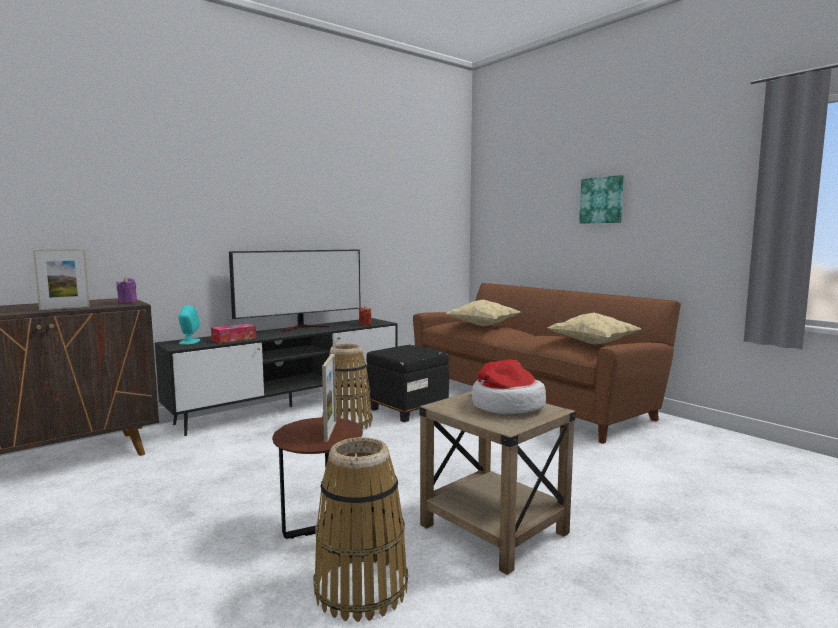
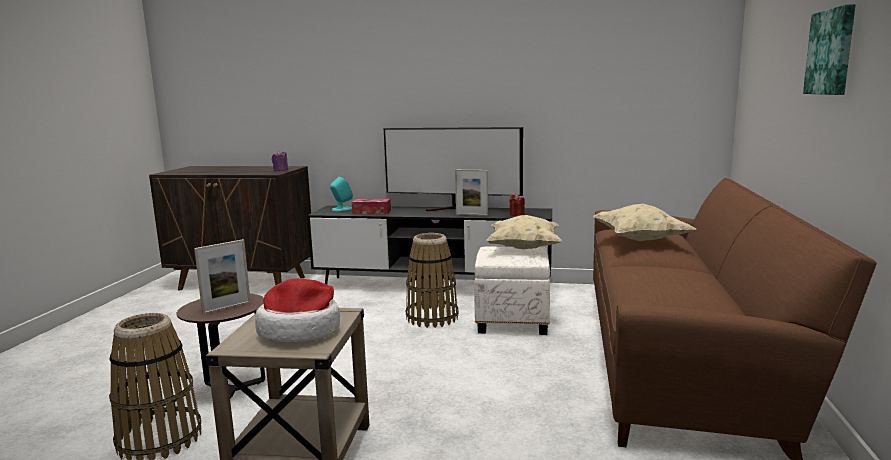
camera: 50 degrees right, 5 degrees up
picture frame [33,249,90,310] -> picture frame moved to [455,170,488,216]
black ottoman [366,345,449,422] -> white ottoman [474,246,550,335]
beige pillow [548,313,641,345] -> beige pillow moved to [486,215,562,249]

